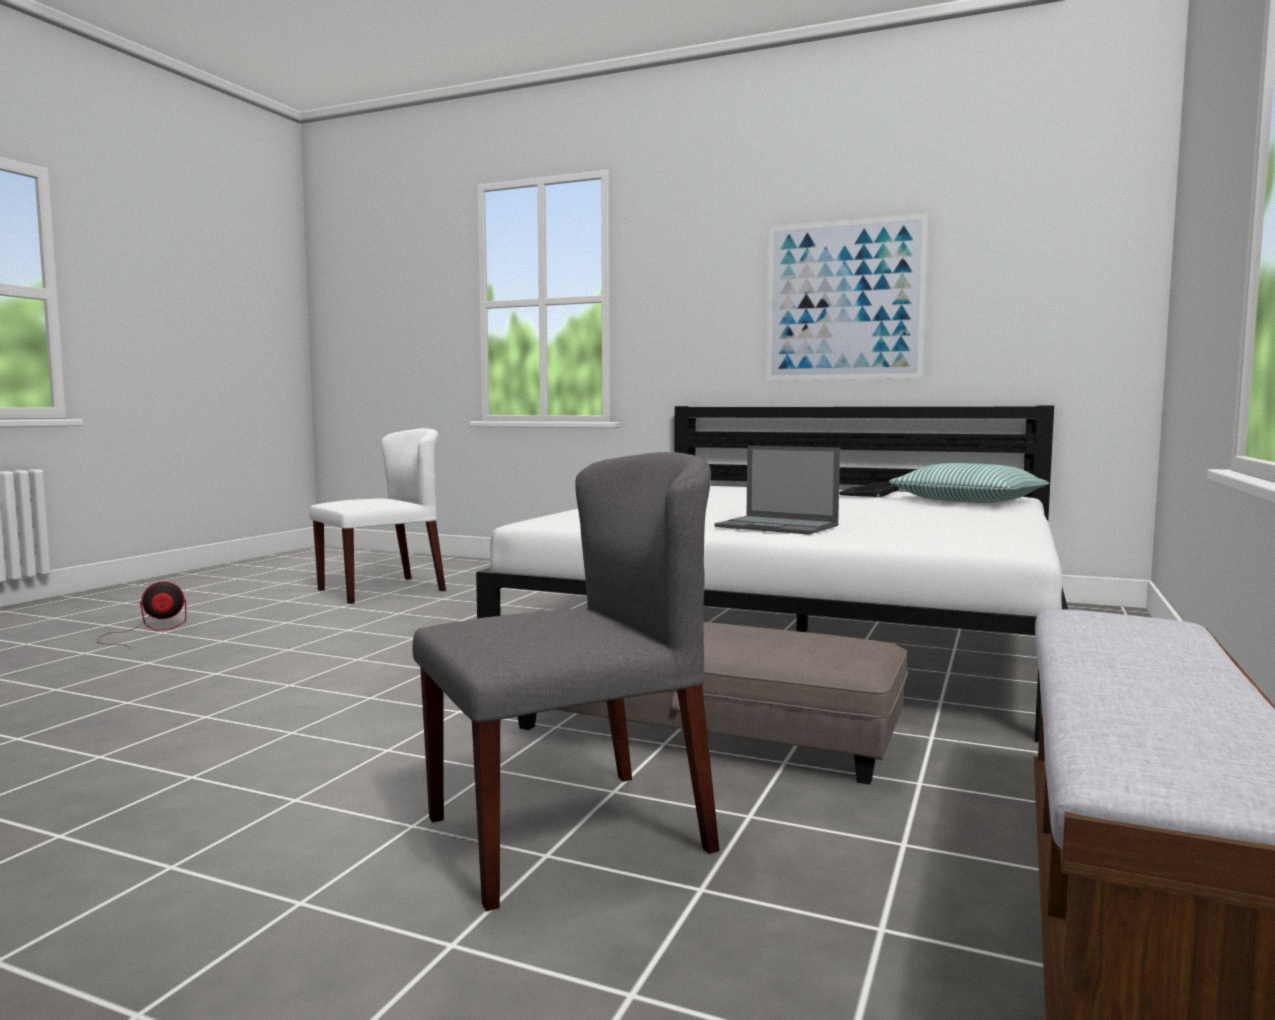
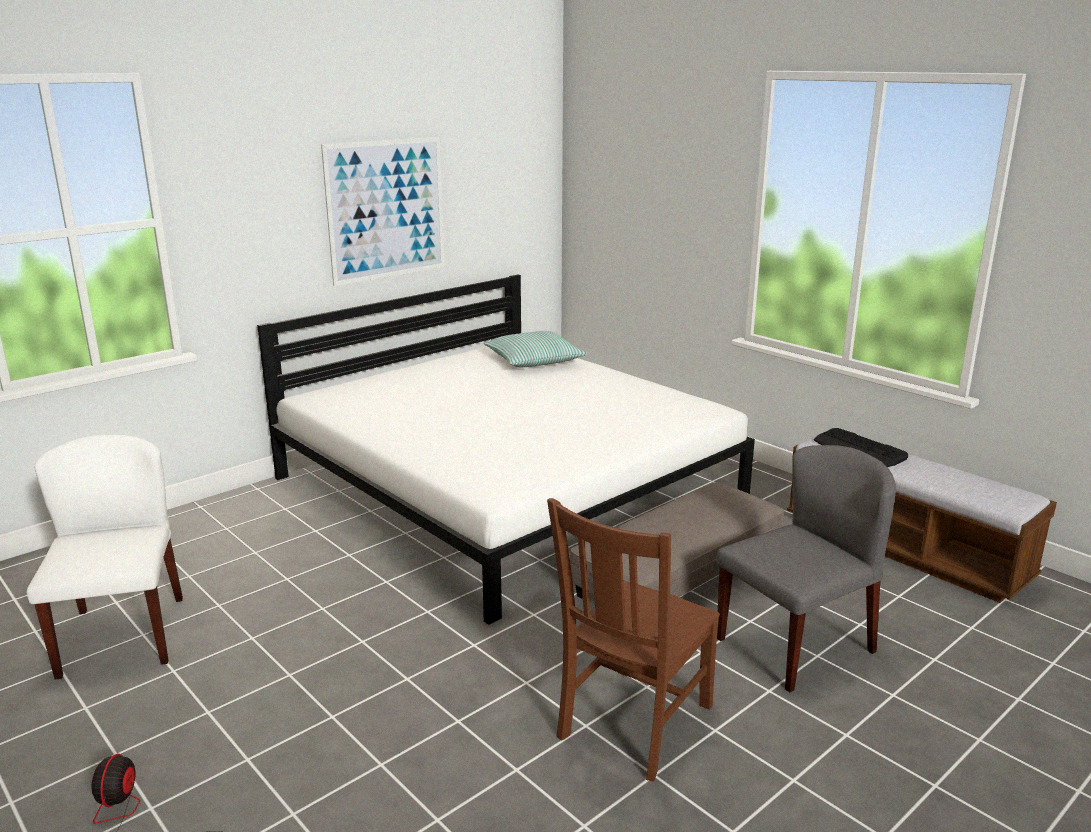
camera: 65 degrees left, 15 degrees up
grey chair [413,452,719,911] -> grey chair turned 60 degrees clockwise [716,445,896,692]
laptop [714,446,840,535] -> none
keyboard [839,482,899,497] -> keyboard moved to [814,428,908,467]
none -> brown chair [547,498,720,782]

